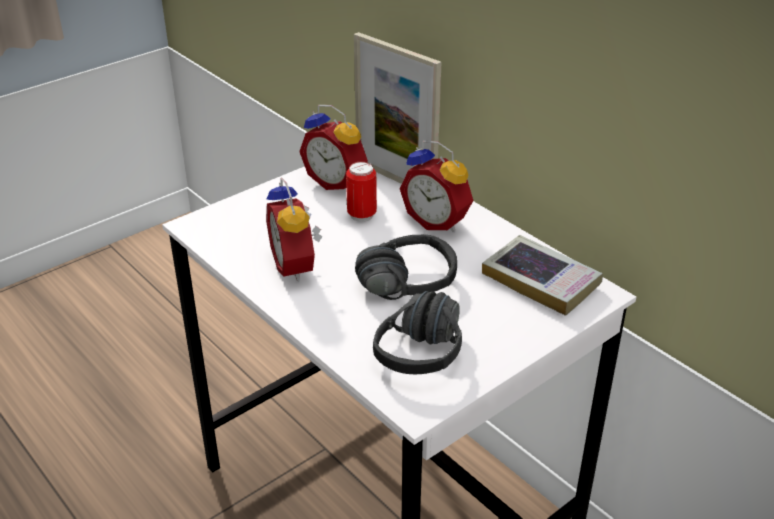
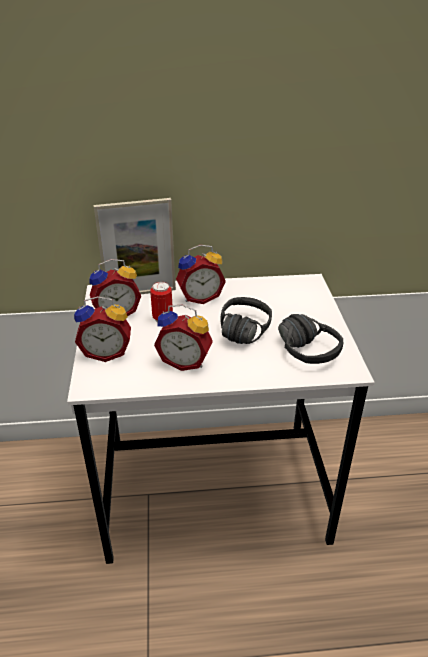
camera: 55 degrees left, 0 degrees up
book [482,235,603,316] -> none
none -> alarm clock [74,296,131,362]

